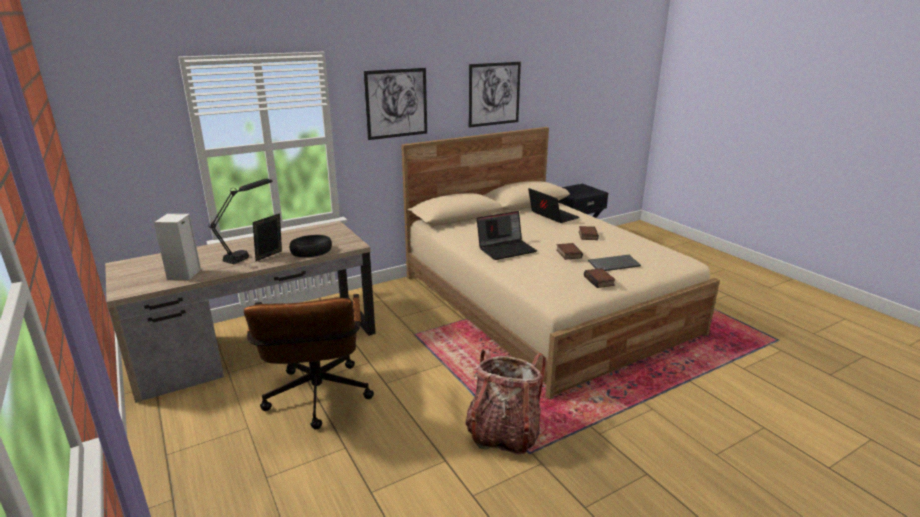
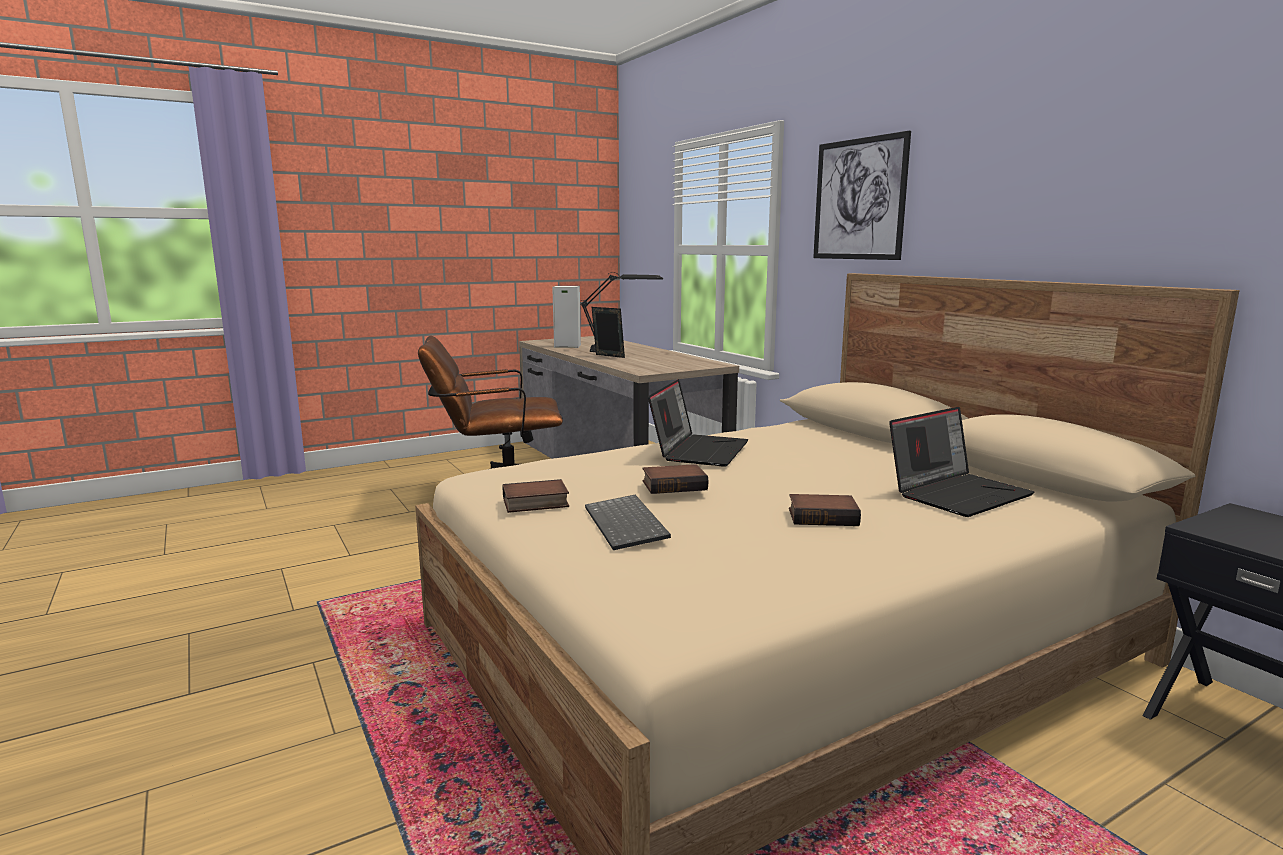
camera: 90 degrees right, 10 degrees down
black bowl [289,235,332,257] -> none
backpack [465,349,546,455] -> none
picture [469,62,521,128] -> none
laptop [477,211,537,260] -> laptop turned 135 degrees counterclockwise [648,379,748,467]

